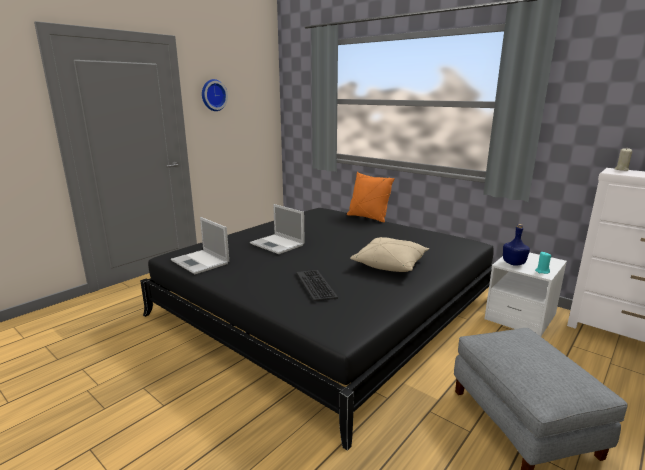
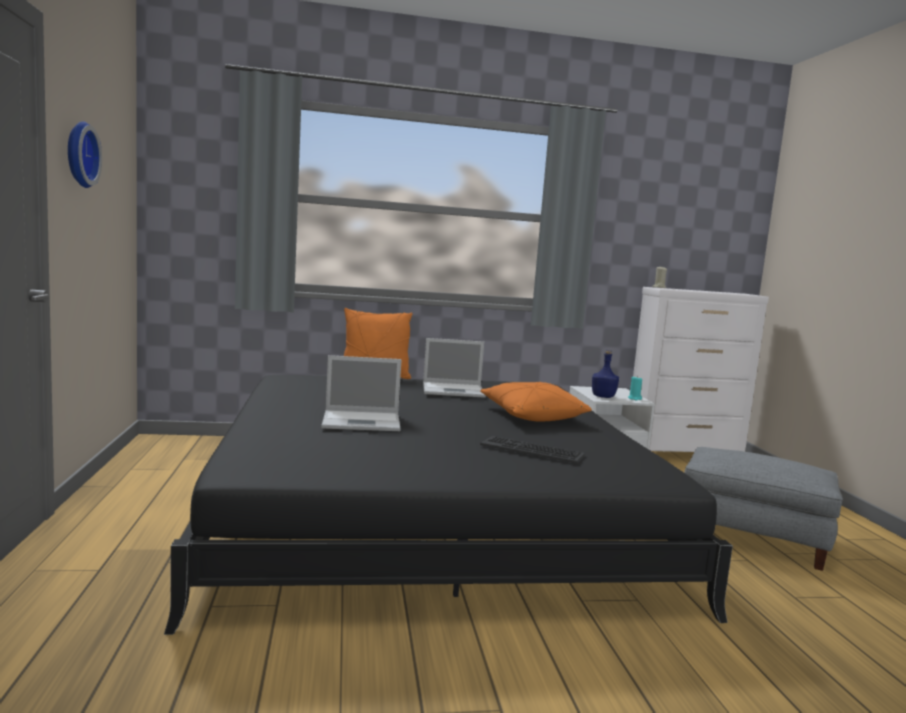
camera: 50 degrees left, 10 degrees down
laptop [171,217,229,274] -> laptop moved to [423,338,486,398]
beige pillow [350,237,429,272] -> orange pillow [480,382,592,421]

